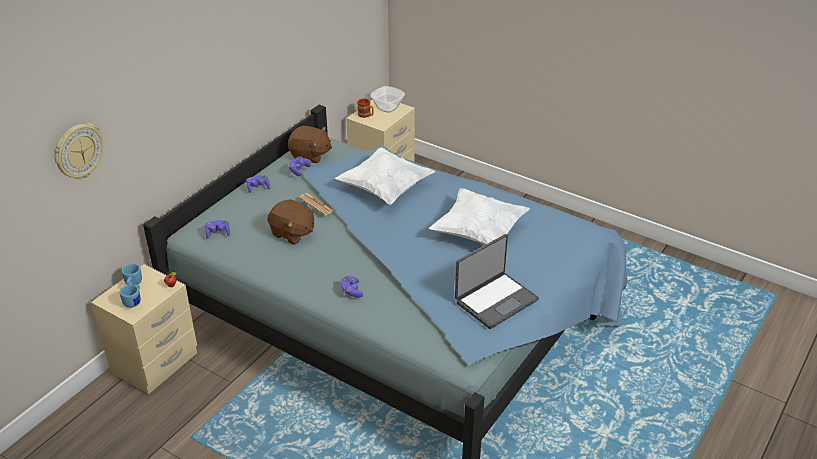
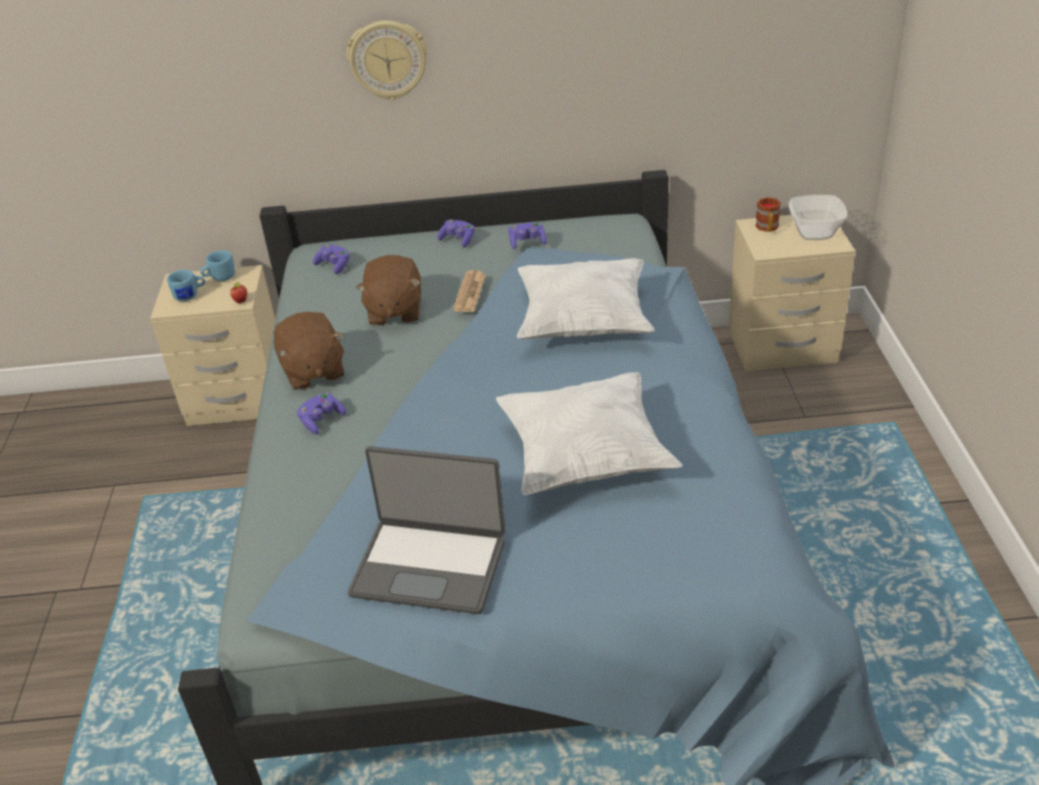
camera: 55 degrees right, 0 degrees up
wall clock [54,123,103,179] -> wall clock moved to [346,20,427,101]
brown plush toy [288,126,332,163] -> brown plush toy moved to [274,312,344,390]

